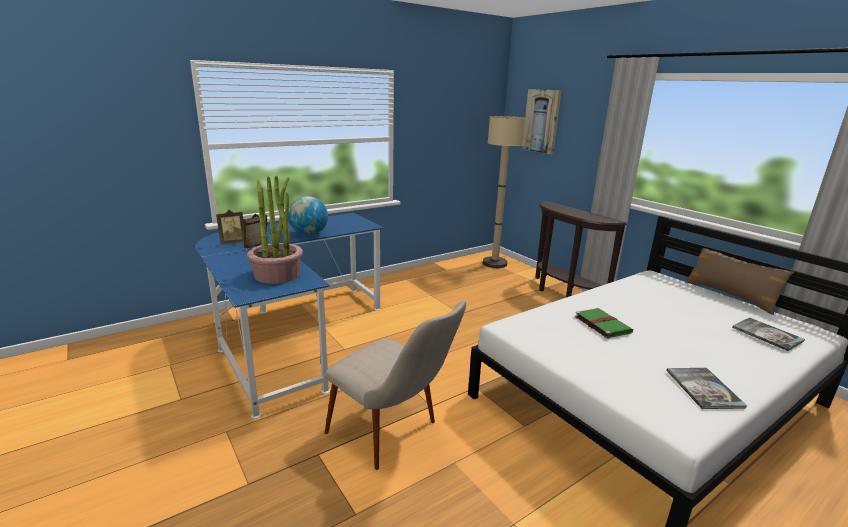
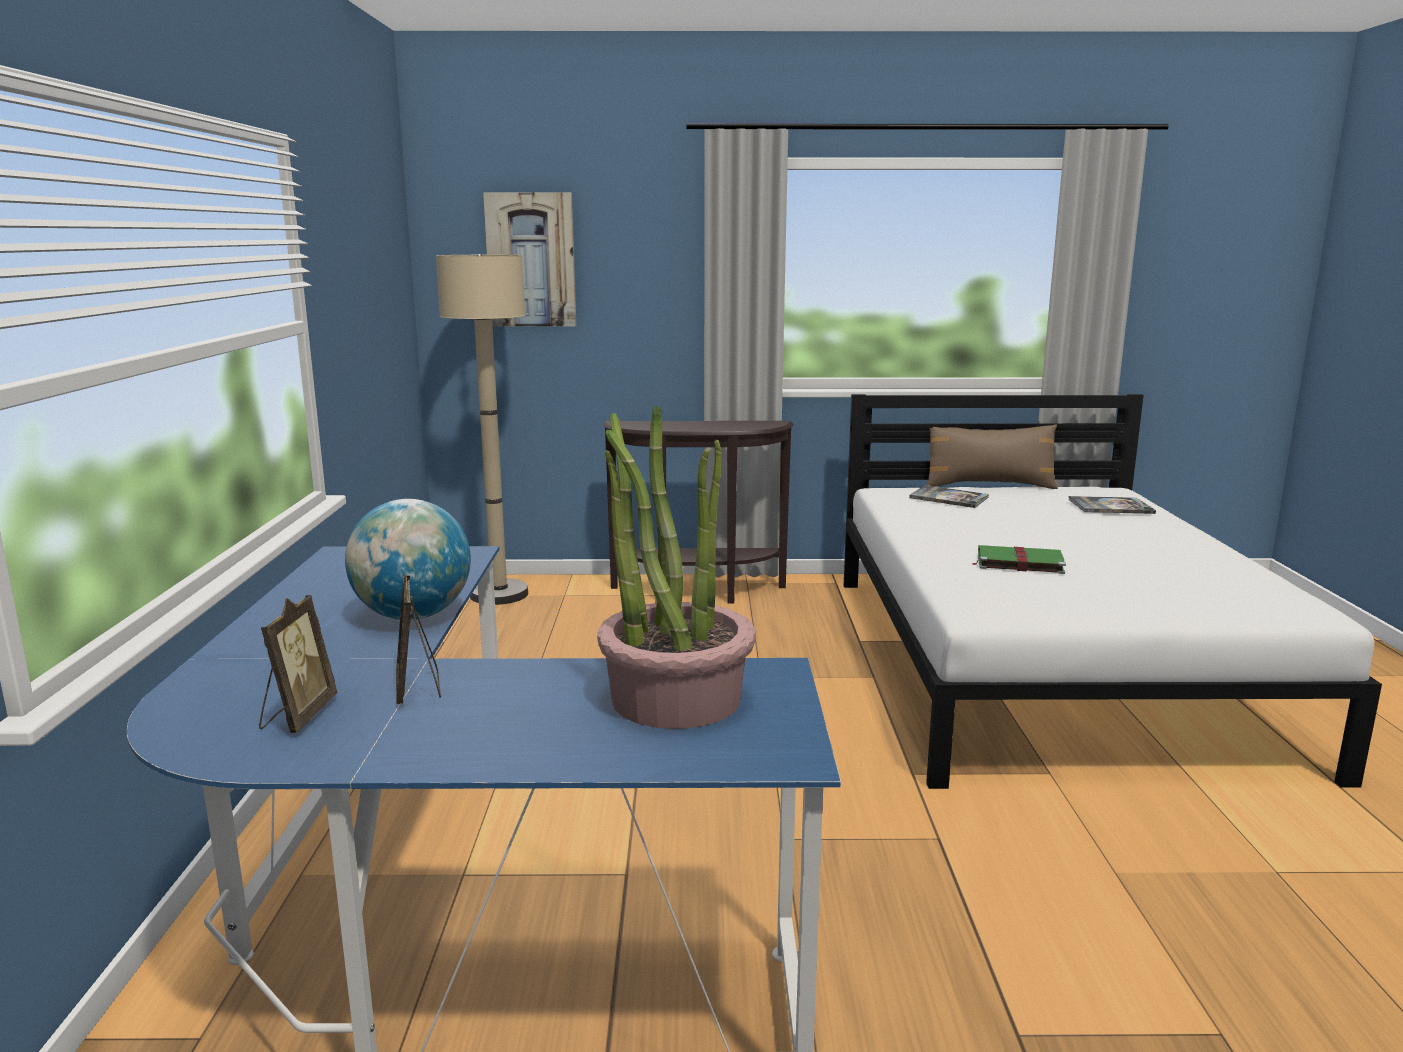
camera: 55 degrees left, 5 degrees down
beige chair [325,300,466,470] -> none
book [666,368,747,409] -> book moved to [909,485,989,508]

